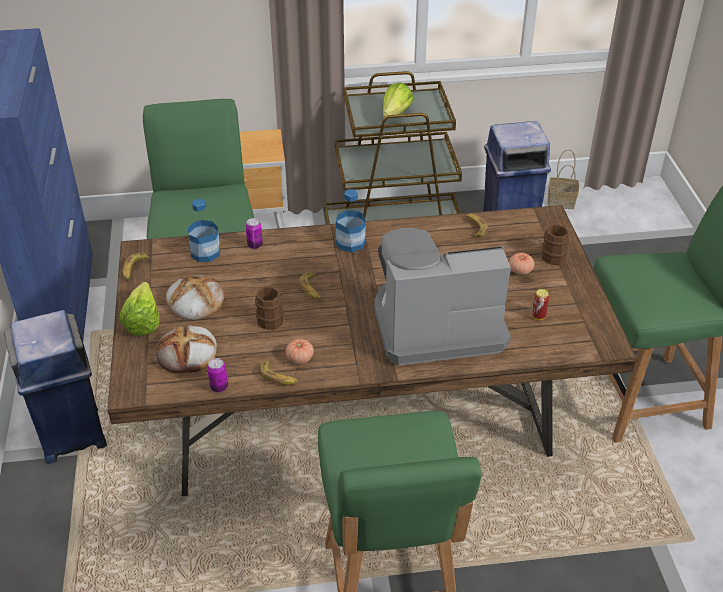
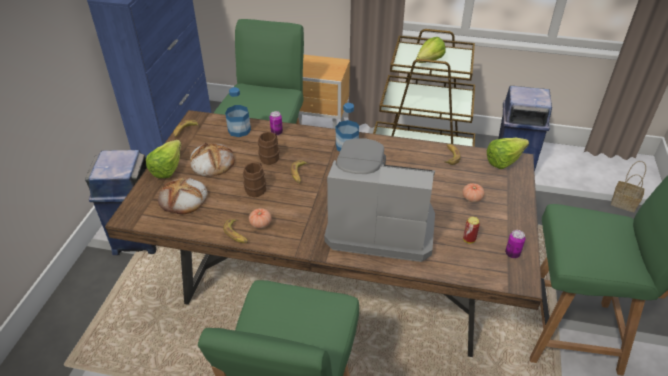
camera: 20 degrees right, 0 degrees up
can [207,358,228,392] -> can moved to [505,230,525,258]
brown mug [541,224,569,265] -> brown mug moved to [258,132,280,165]
basket [547,149,579,209] -> basket moved to [611,161,646,212]
none -> lettuce [487,138,529,169]

